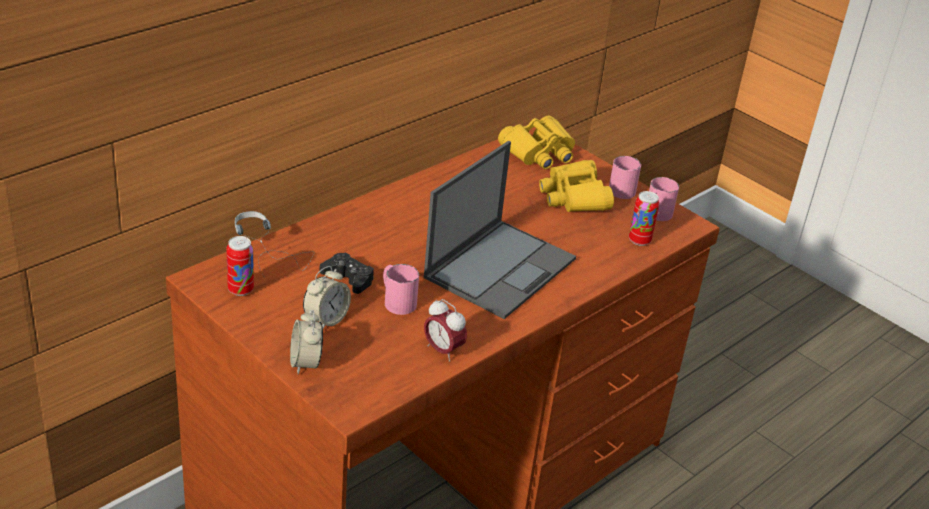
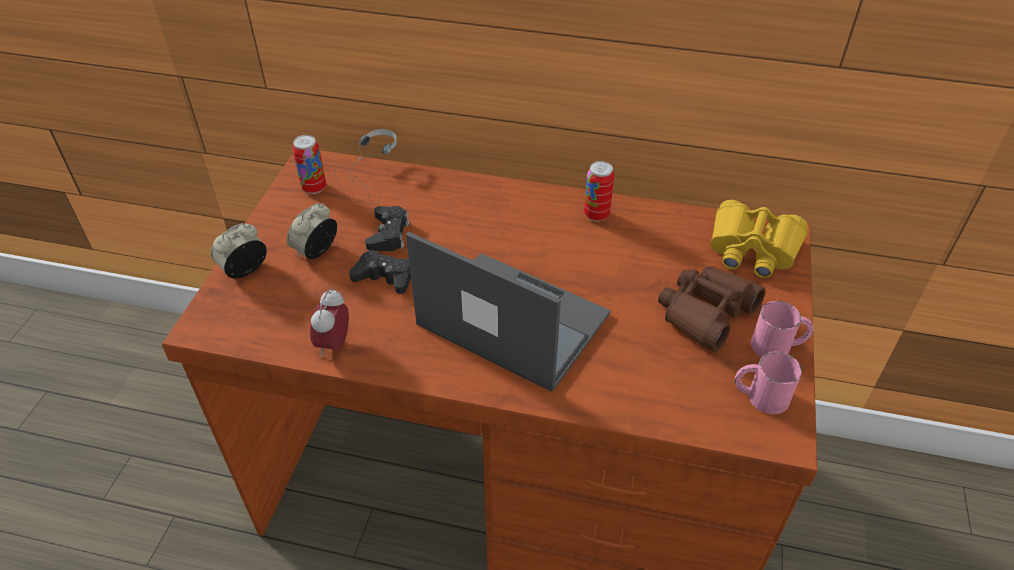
camera: 60 degrees right, 10 degrees up
alarm clock [303,266,351,329] -> alarm clock turned 120 degrees clockwise [287,203,337,259]
pink mug [383,264,419,315] -> black game controller [349,250,411,294]
laptop [424,141,576,319] -> laptop turned 150 degrees counterclockwise [406,232,611,392]
yellow binoculars [539,160,614,212] -> brown binoculars [658,266,766,351]
can [629,191,659,246] -> can moved to [584,161,614,222]

